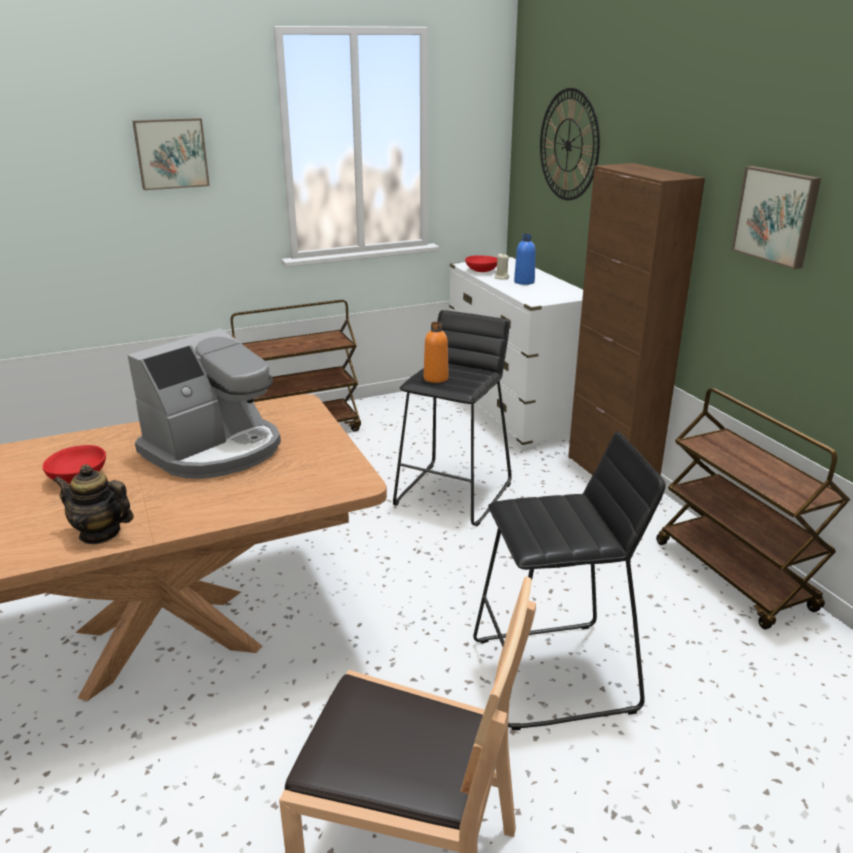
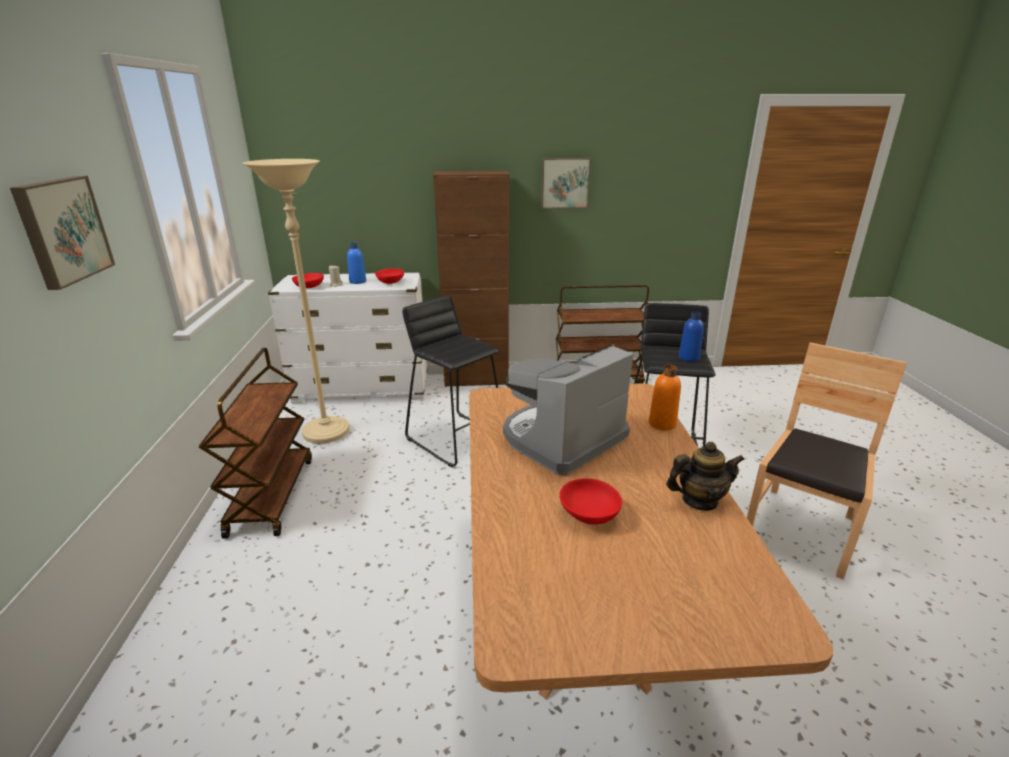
camera: 70 degrees left, 0 degrees up
teapot [54,464,134,545] -> teapot turned 135 degrees counterclockwise [666,442,745,511]
coffee machine [128,328,281,479] -> coffee machine turned 105 degrees counterclockwise [503,345,633,475]
orange bottle [424,322,449,383] -> orange bottle moved to [649,365,681,431]
wall clock [540,88,600,200] -> none
none -> beige floor lamp [243,159,349,444]
none -> red bowl [375,268,404,284]
none -> blue bottle [679,311,704,361]

